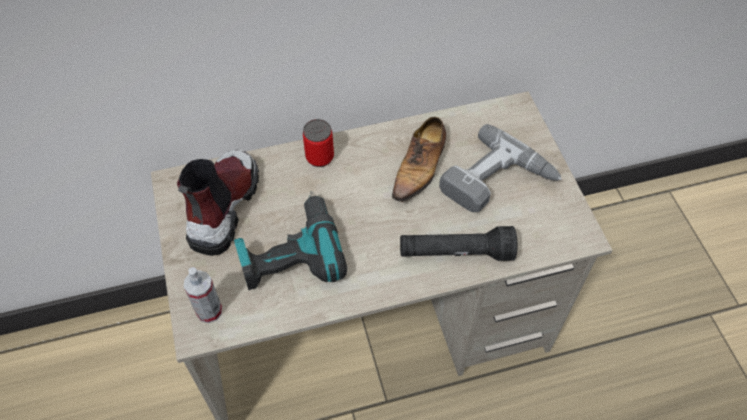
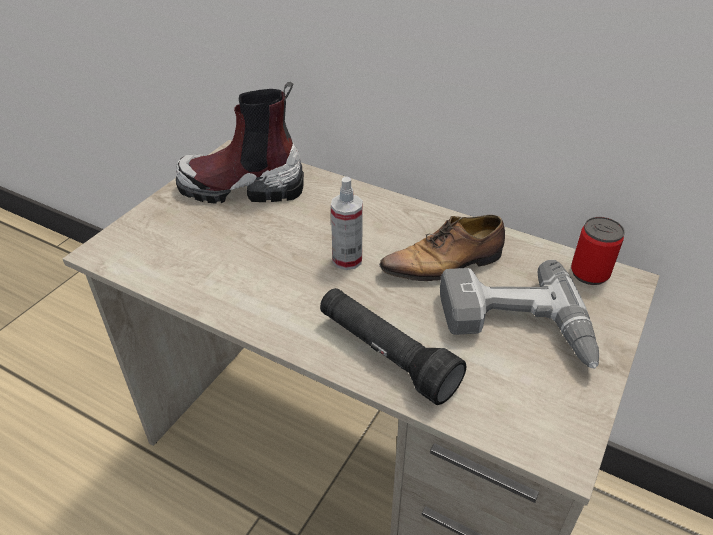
camera: 45 degrees right, 15 degrees down
boot [177,150,259,256] -> boot turned 150 degrees counterclockwise [176,82,304,204]
spray bottle [184,267,222,323] -> spray bottle moved to [331,177,363,270]
power drill [234,191,347,290] -> none
can [303,119,334,167] -> can moved to [571,217,625,285]

